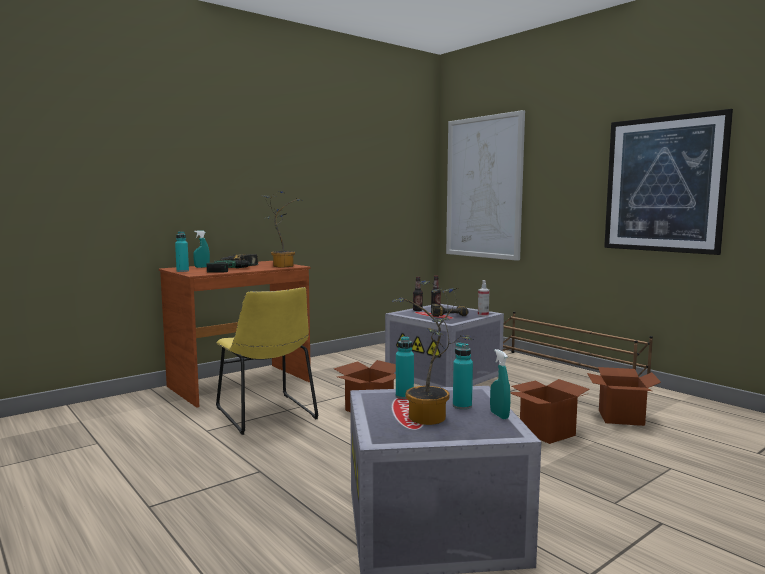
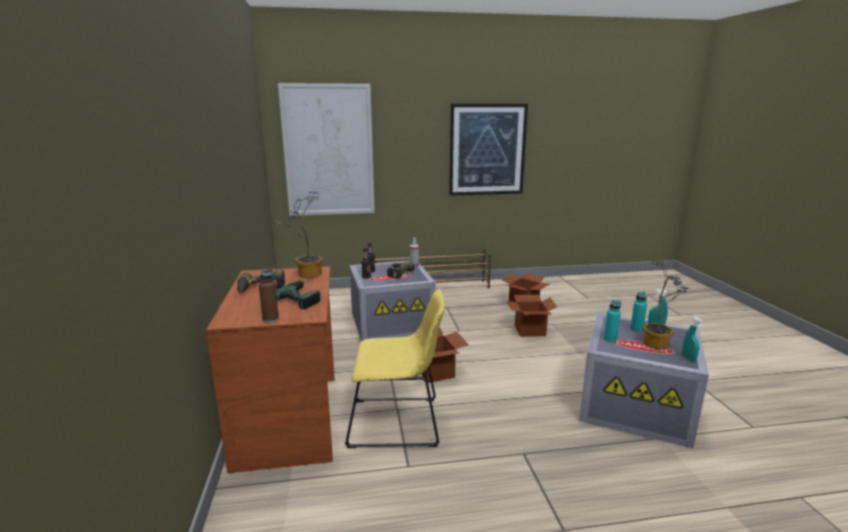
camera: 60 degrees left, 10 degrees up
turquoise bottle [175,231,189,272] -> brown bottle [259,268,279,322]
turquoise spray bottle [193,231,210,268] -> turquoise spray bottle moved to [682,316,702,362]

